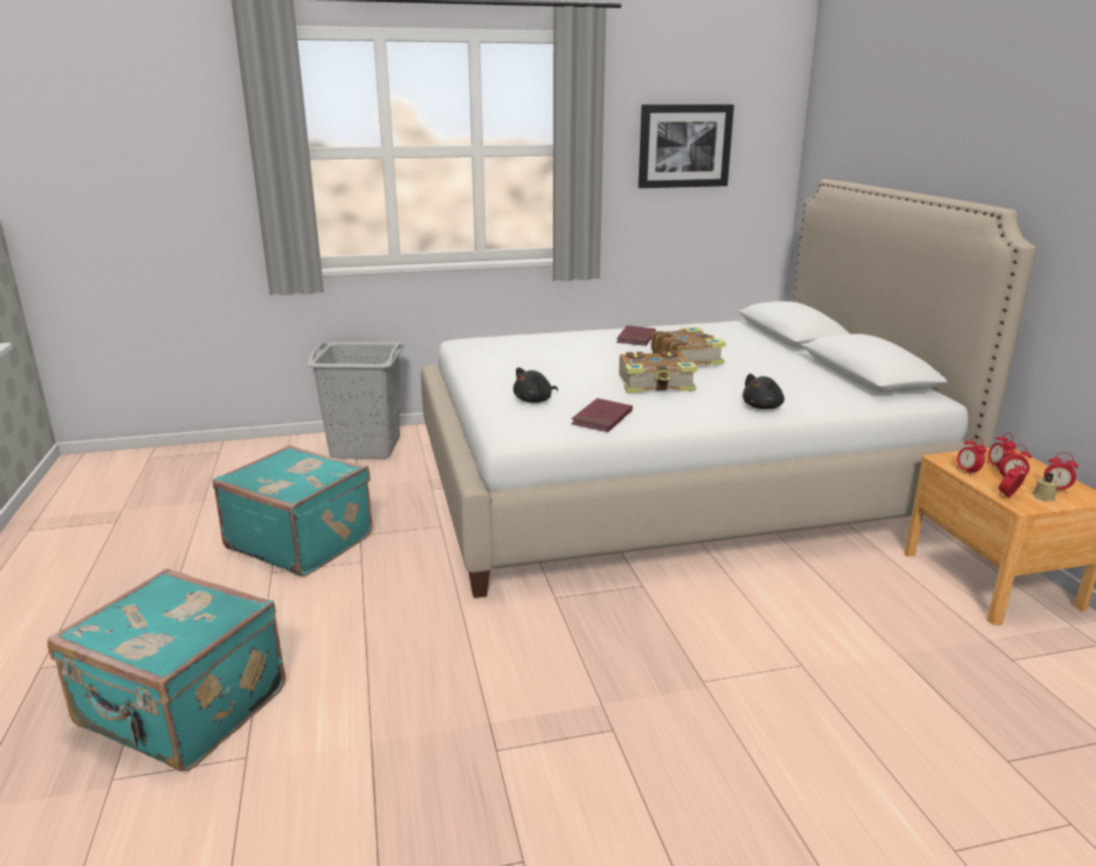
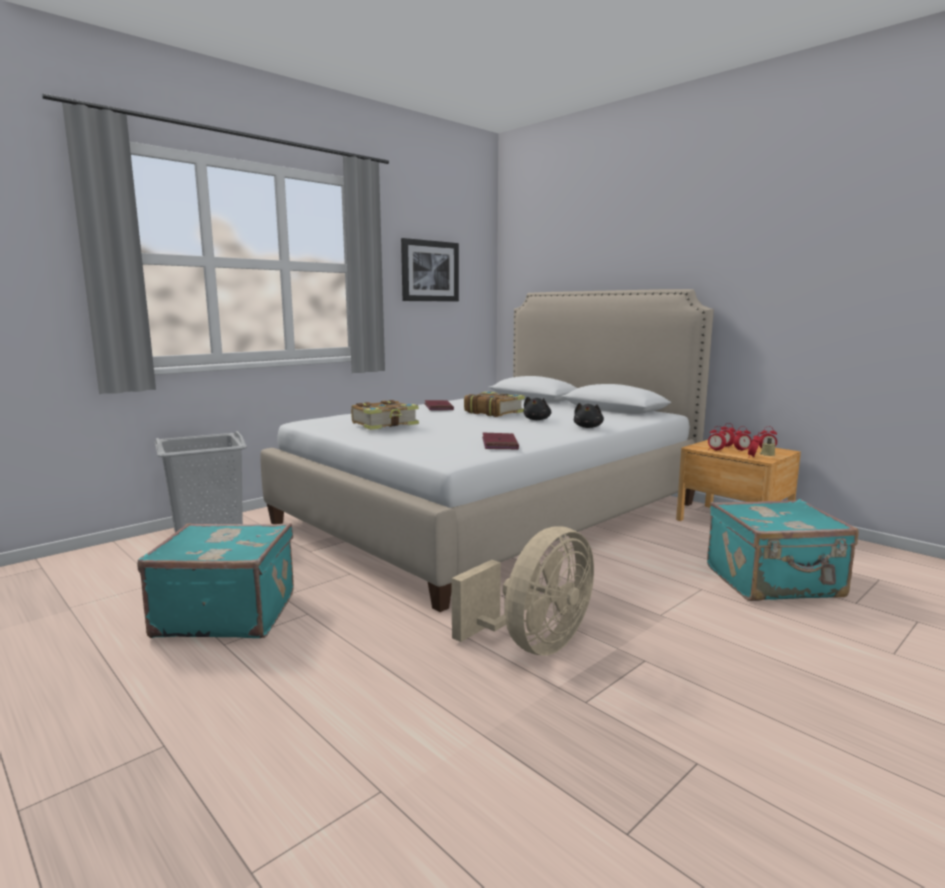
camera: 30 degrees left, 10 degrees down
turquoise suitcase [47,568,286,772] -> turquoise suitcase moved to [707,499,858,601]
black plush toy [513,367,558,403] -> black plush toy moved to [523,397,551,420]
book [619,351,698,393] -> book moved to [351,400,419,430]
none -> beige fan [452,526,594,656]

